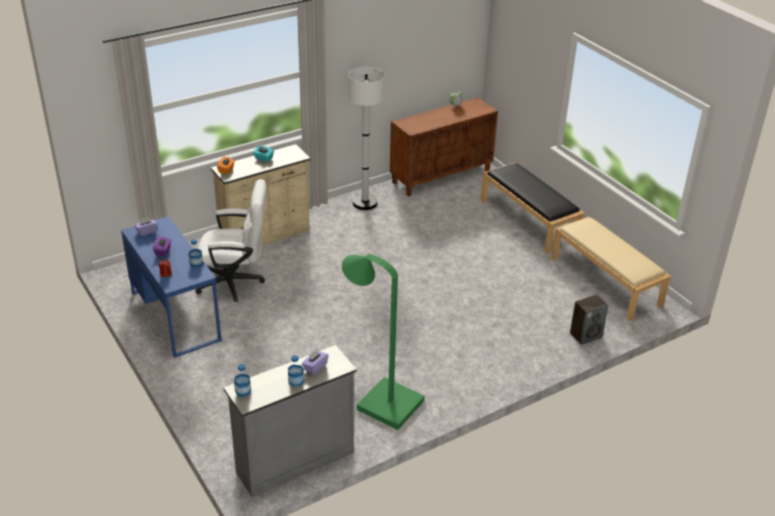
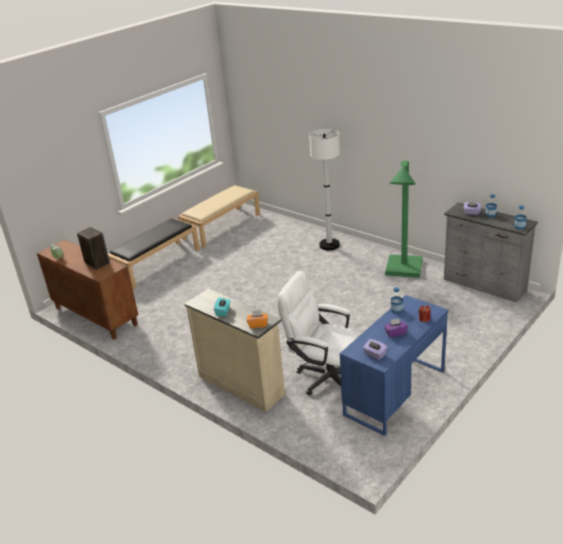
camera: 105 degrees left, 5 degrees down
white office chair [195,179,267,302] -> white office chair turned 45 degrees counterclockwise [277,271,358,395]
white floor lamp [348,67,384,210] -> white floor lamp moved to [309,129,340,251]
speaker [570,295,609,345] -> speaker moved to [77,227,110,270]

